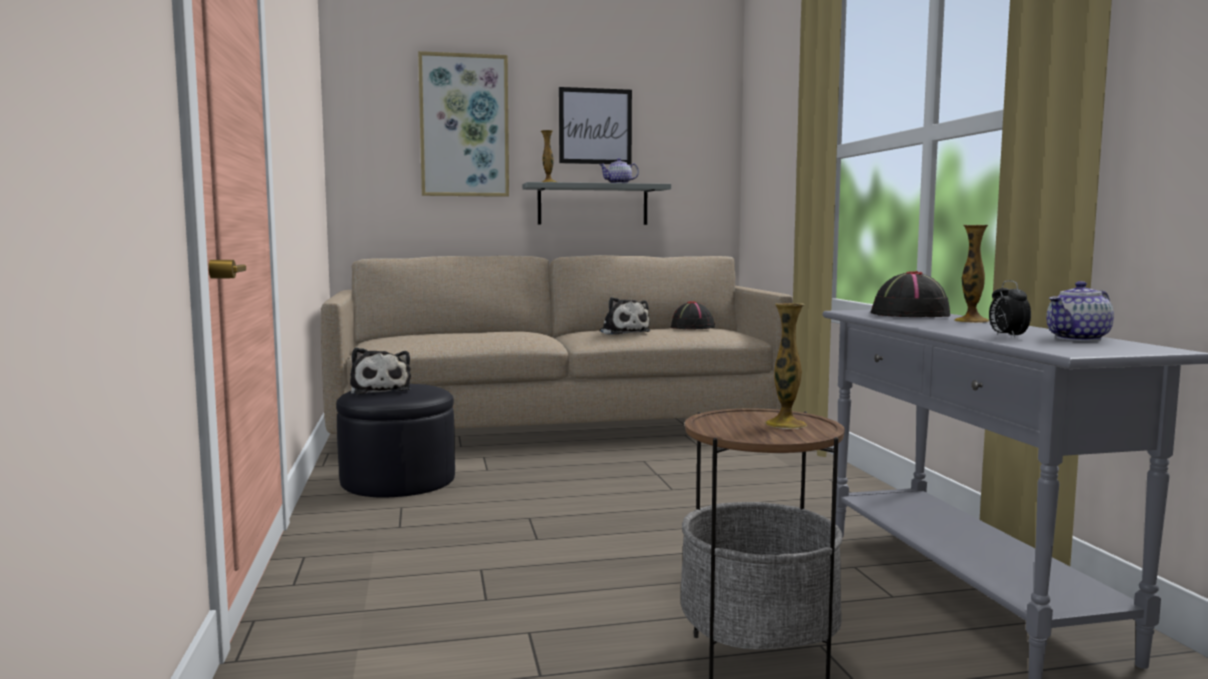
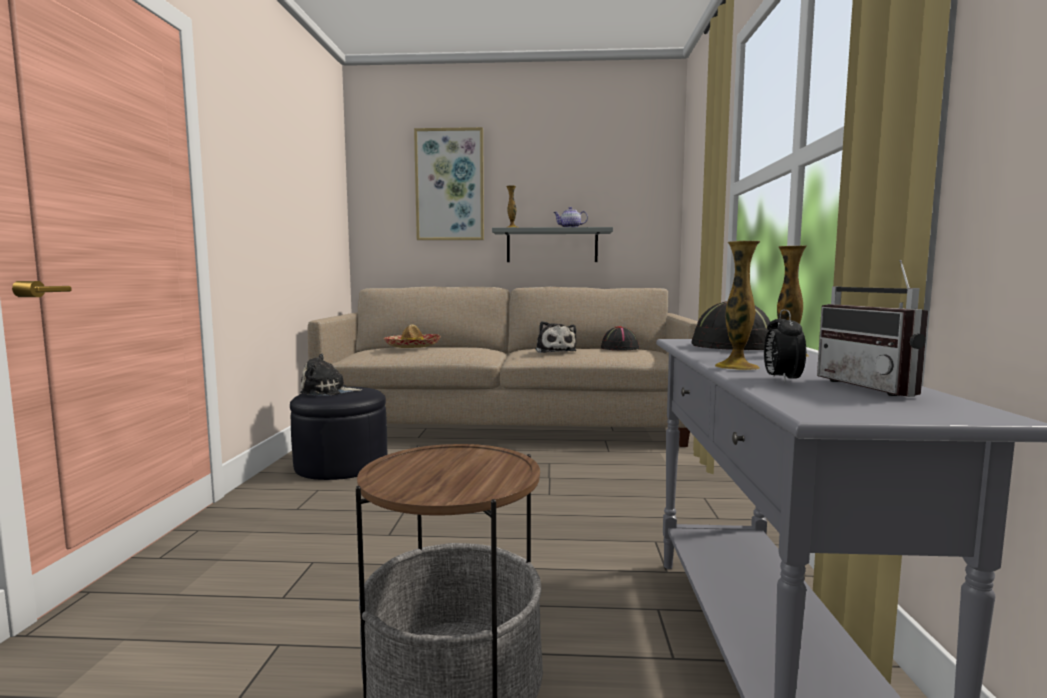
camera: 15 degrees right, 0 degrees up
plush toy [350,347,411,395] -> plush toy turned 90 degrees clockwise [300,353,362,395]
picture [559,87,632,165] -> none
vase [764,303,807,429] -> vase moved to [715,241,760,370]
teapot [1046,281,1114,341] -> radio [817,260,928,397]
none -> hat [383,324,441,348]

